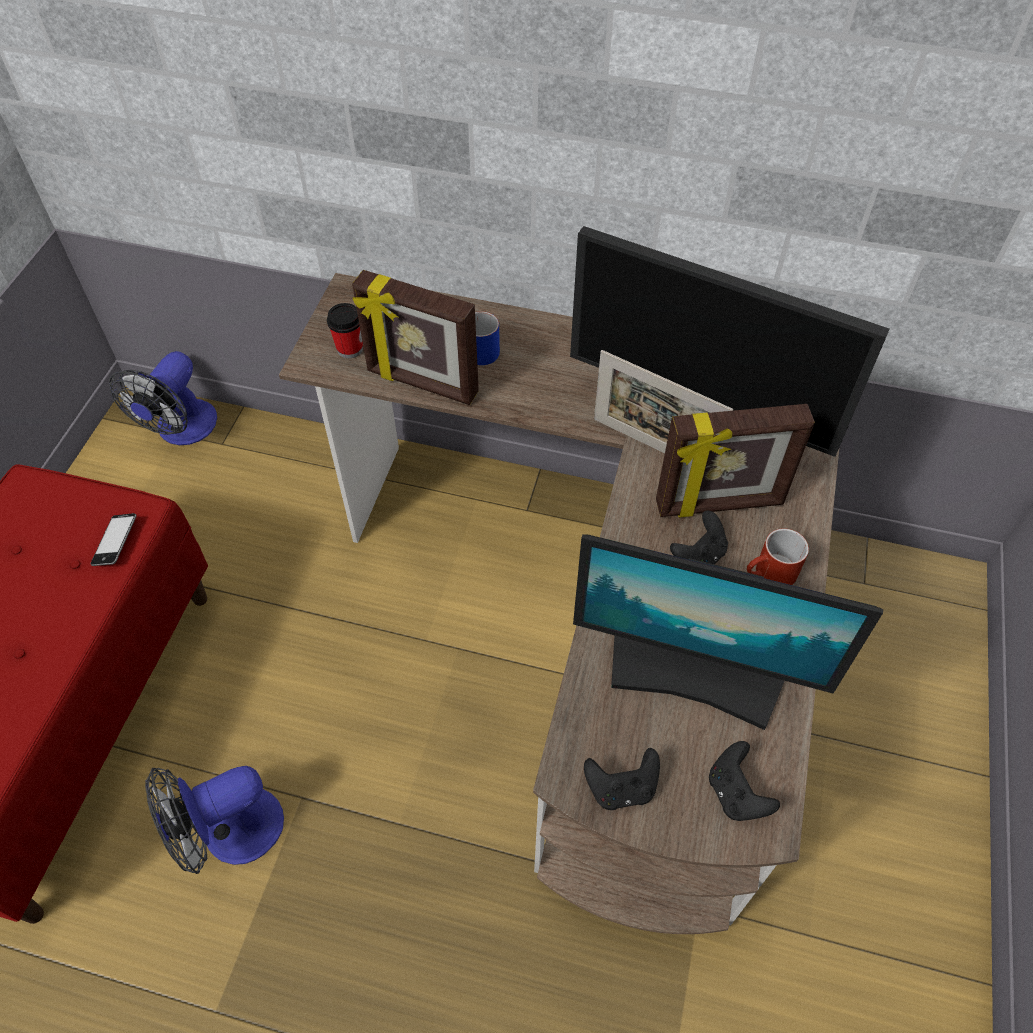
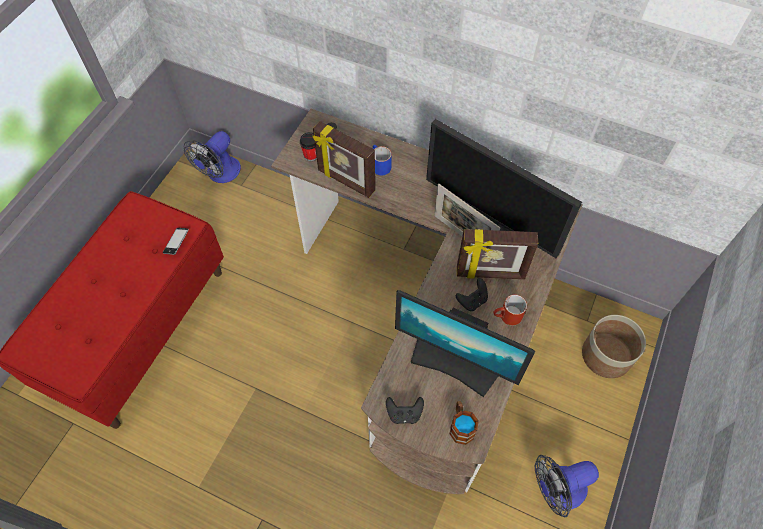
camera: 10 degrees right, 5 degrees up
fan [145,766,284,874] -> fan moved to [535,455,599,517]
black game controller [709,741,780,821] -> mug [450,401,479,445]
none -> planter [582,315,646,378]

